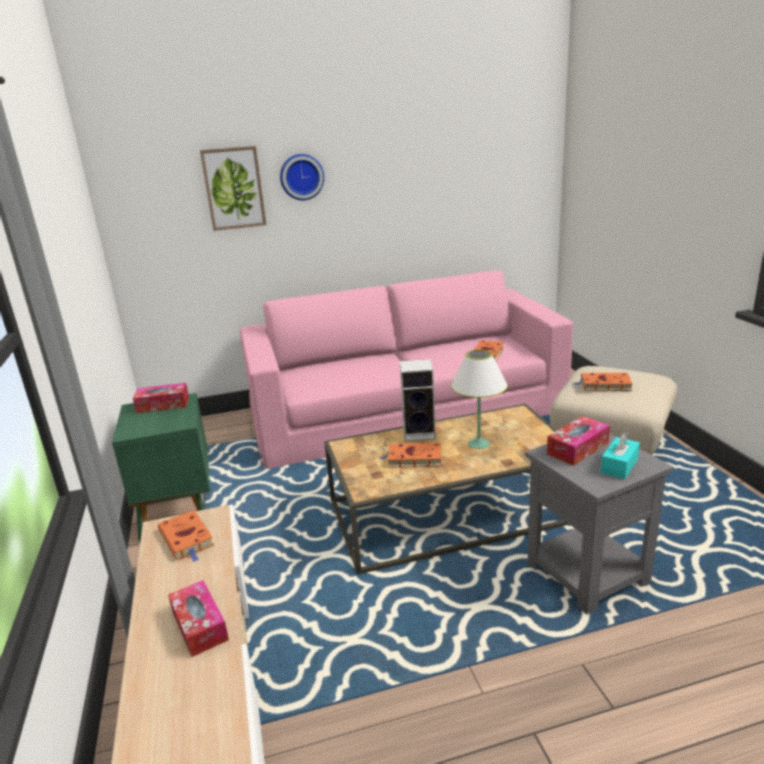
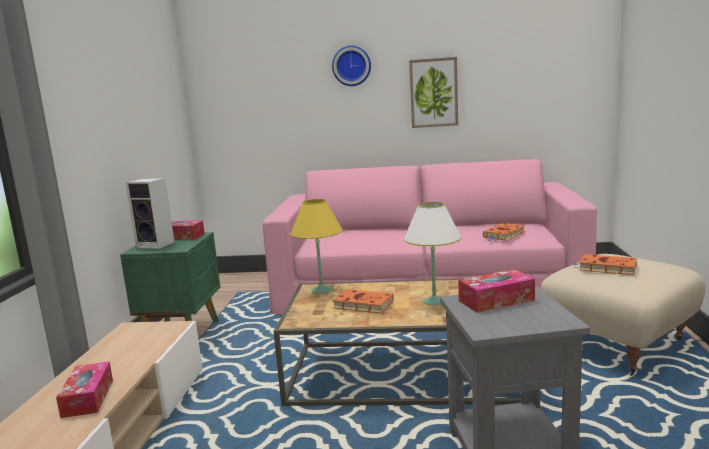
camera: 20 degrees right, 10 degrees down
orange book [158,510,214,562] -> none
picture [200,146,266,231] -> picture moved to [409,57,458,128]
speaker [400,359,436,441] -> speaker moved to [126,178,174,249]
turquoise tissue box [601,432,640,479] -> none
none -> yellow table lamp [290,199,343,293]

